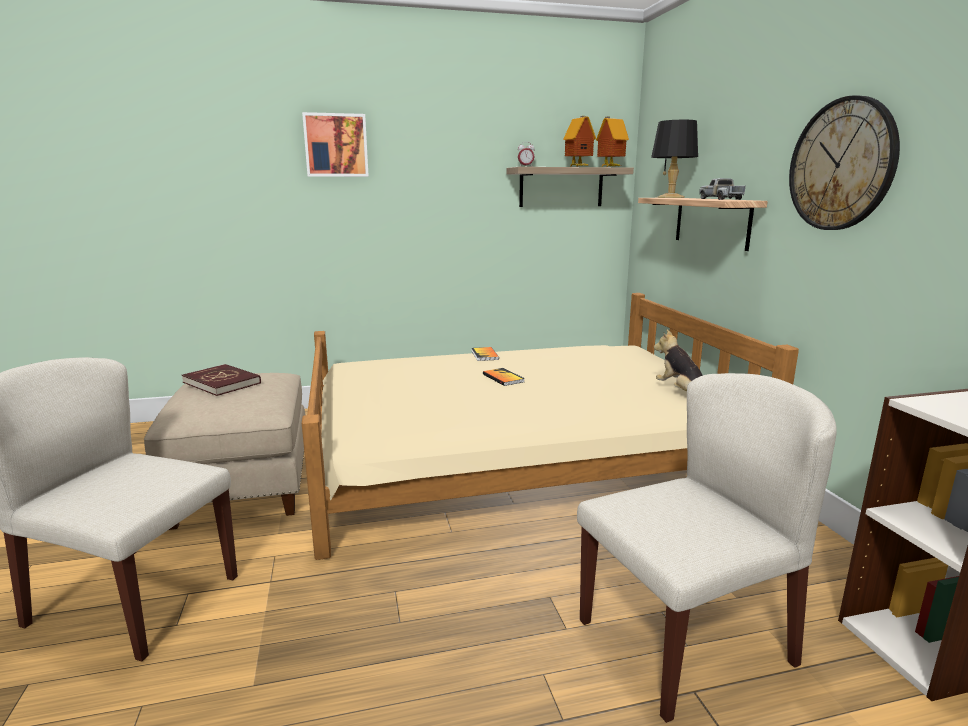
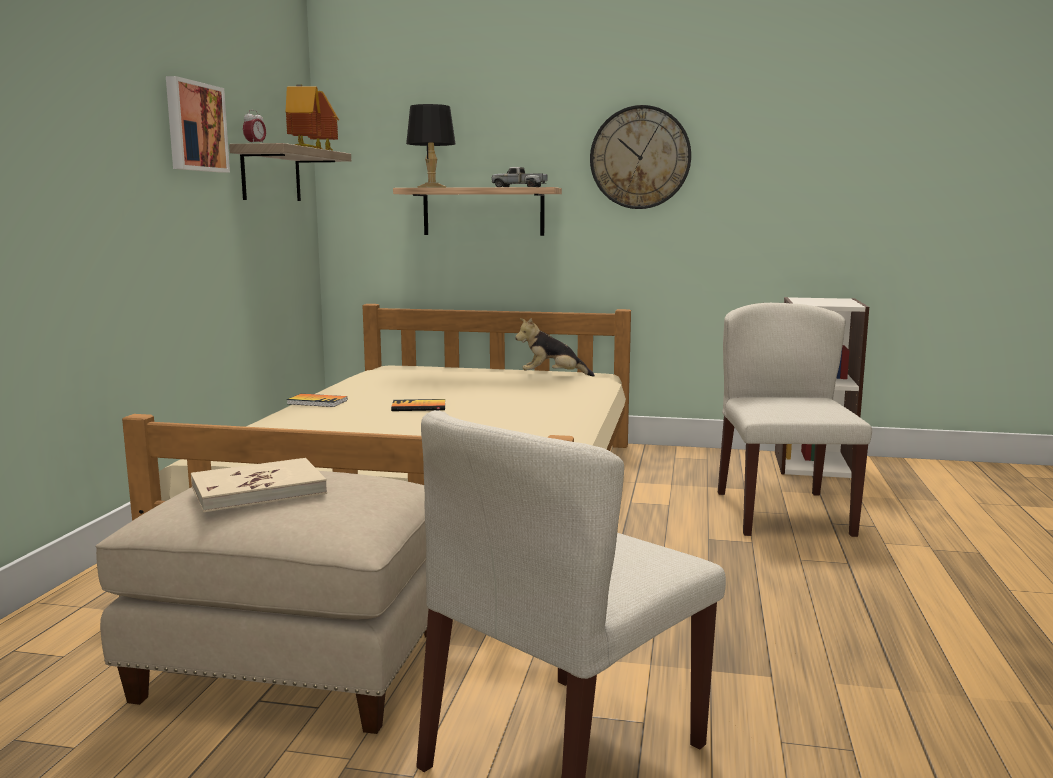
camera: 65 degrees left, 5 degrees down
red book [182,364,261,396] -> beige book [191,458,327,512]
picture [302,112,369,177] -> picture moved to [166,76,230,173]

